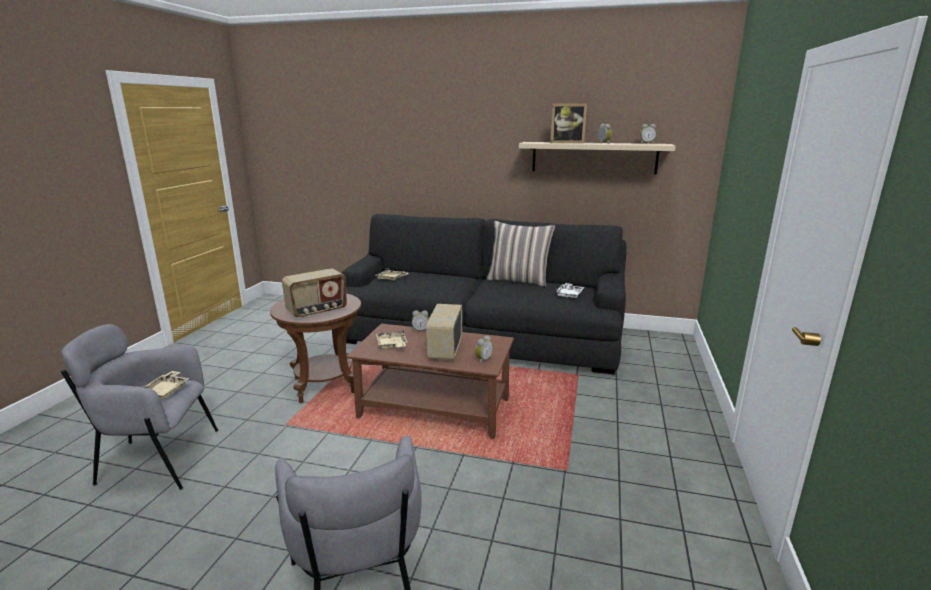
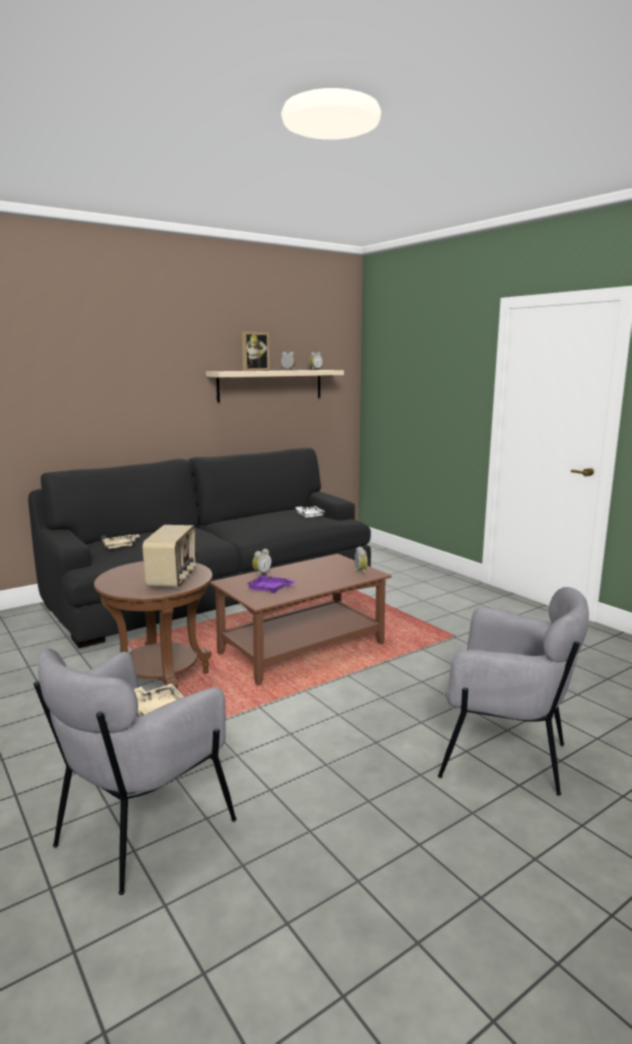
camera: 50 degrees left, 5 degrees down
beige tray [376,330,407,349] -> purple tray [246,572,297,593]
radio [426,304,462,360] -> none
pillow [486,221,555,287] -> none

